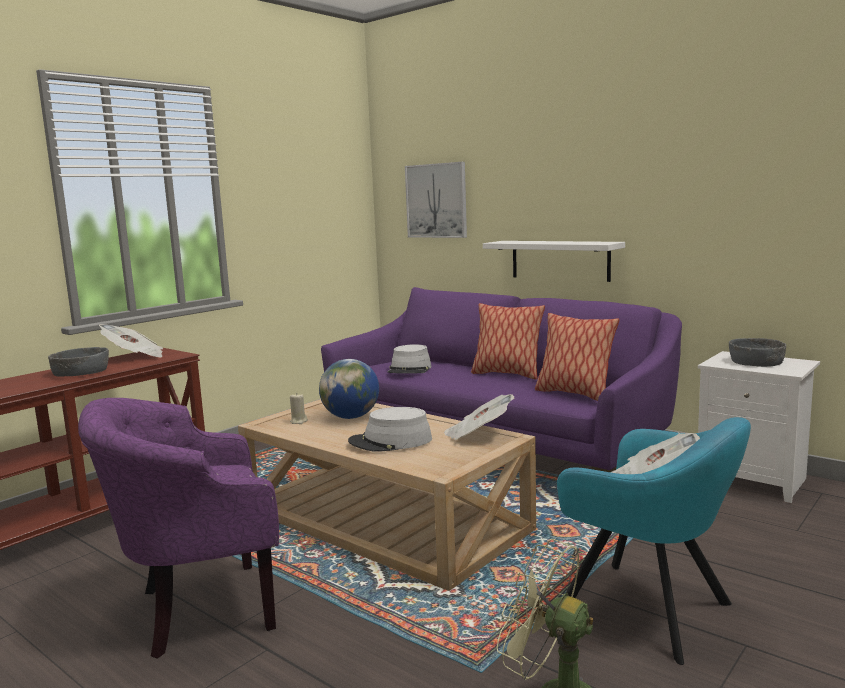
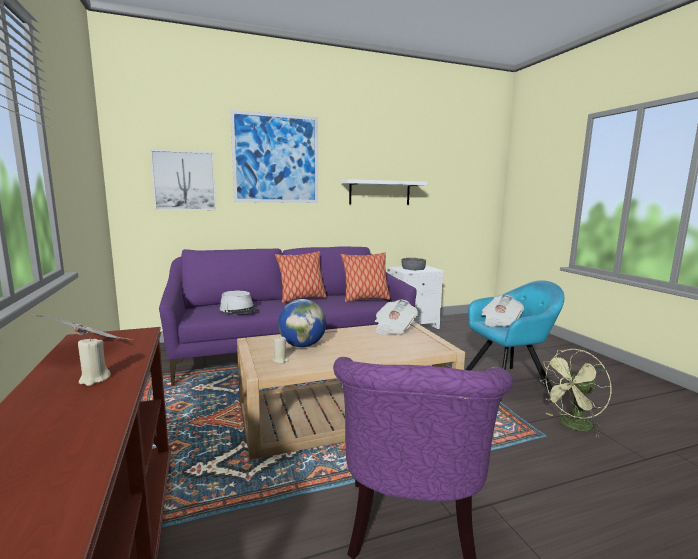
camera: 60 degrees left, 0 degrees up
grey bowl [48,347,109,377] -> beige candle [78,337,111,386]
grey hat [348,407,432,452] -> none
white shelf [483,241,625,282] -> white shelf moved to [341,179,427,205]
none -> picture [230,110,318,203]

